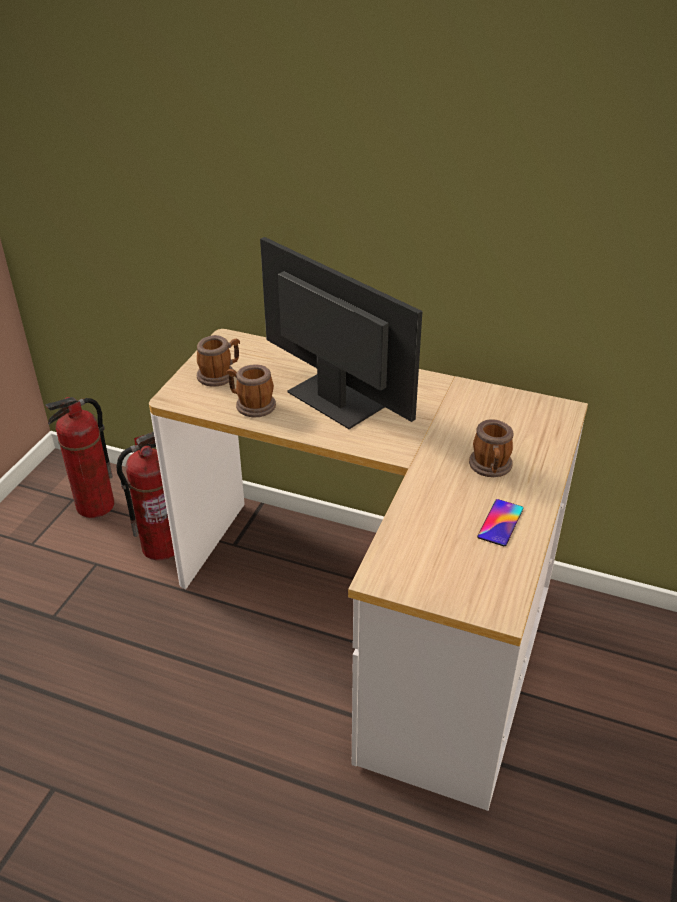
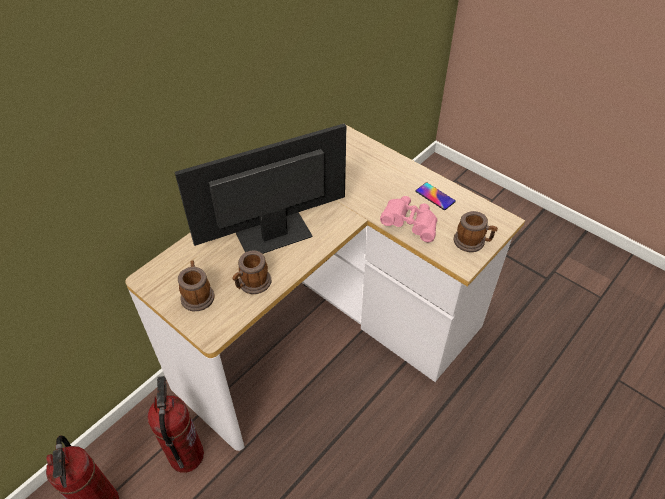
camera: 70 degrees left, 10 degrees up
mug [469,419,514,477] -> mug moved to [454,211,498,252]
none -> pink binoculars [380,196,437,242]

